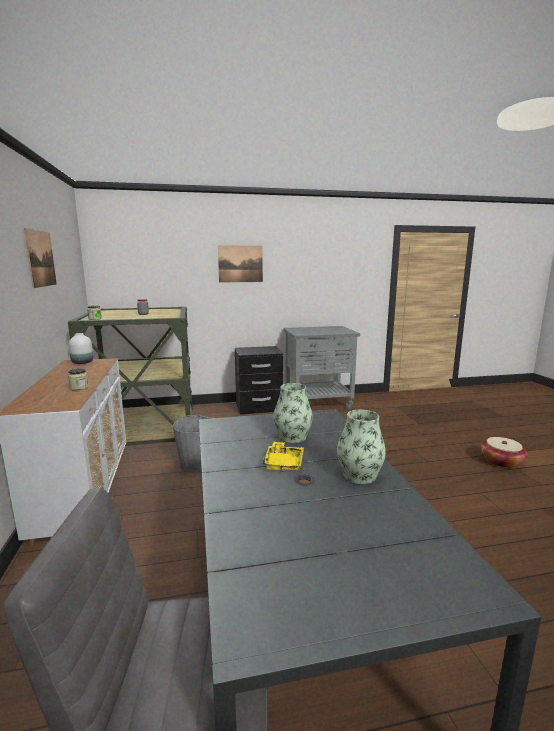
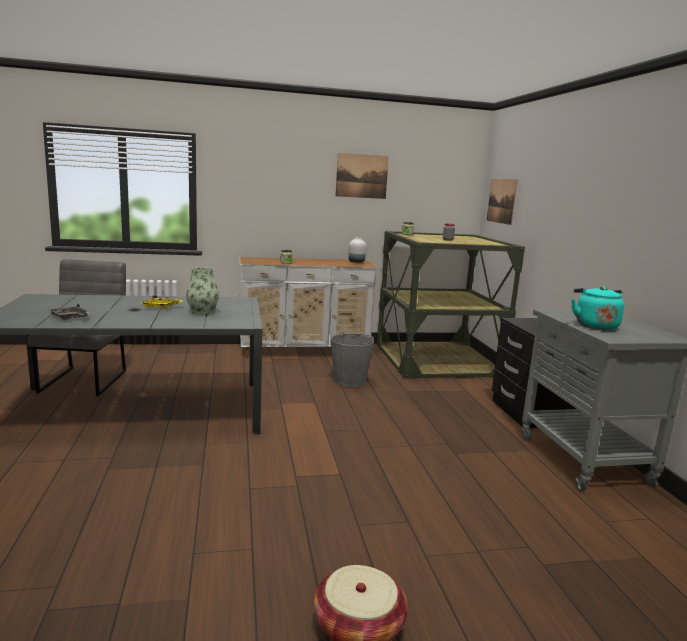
camera: 90 degrees right, 0 degrees up
picture [218,245,263,282] -> picture moved to [487,179,518,225]
vase [337,410,386,484] -> none
none -> grey tray [50,304,91,320]
none -> turquoise kettle [572,286,624,330]

